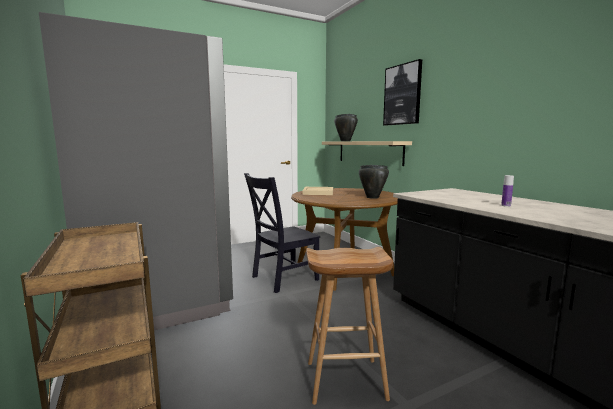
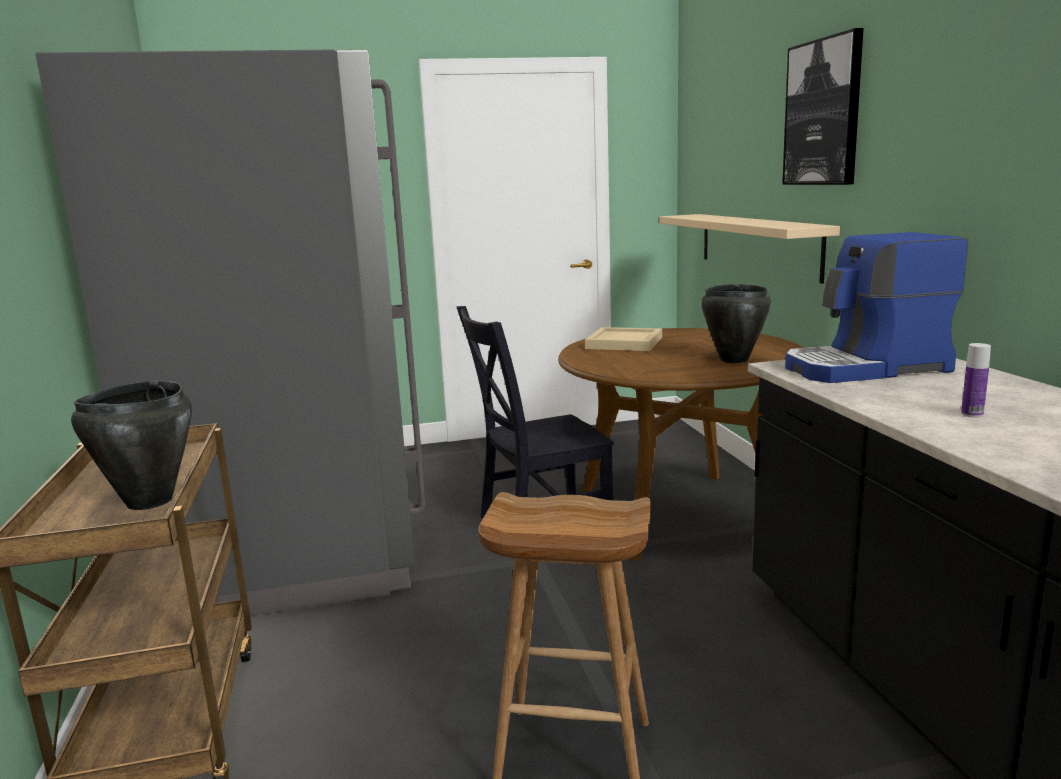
camera: 15 degrees right, 5 degrees up
black cooking pot [334,114,358,141] -> black cooking pot moved to [71,380,192,510]
none -> coffee machine [785,232,968,383]

